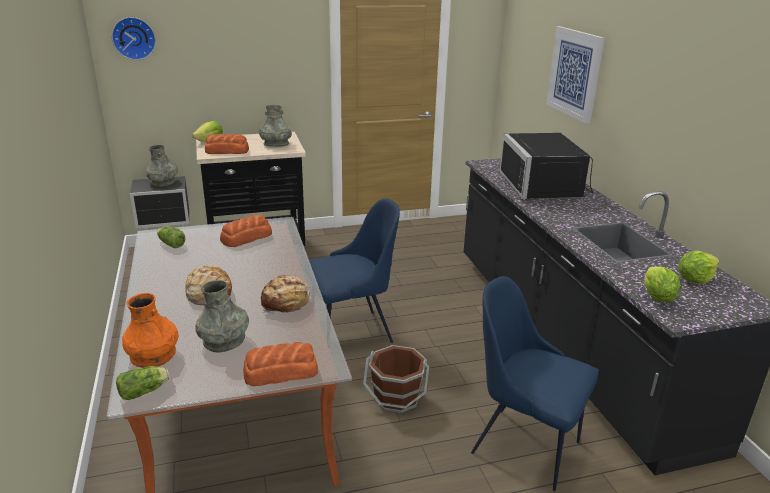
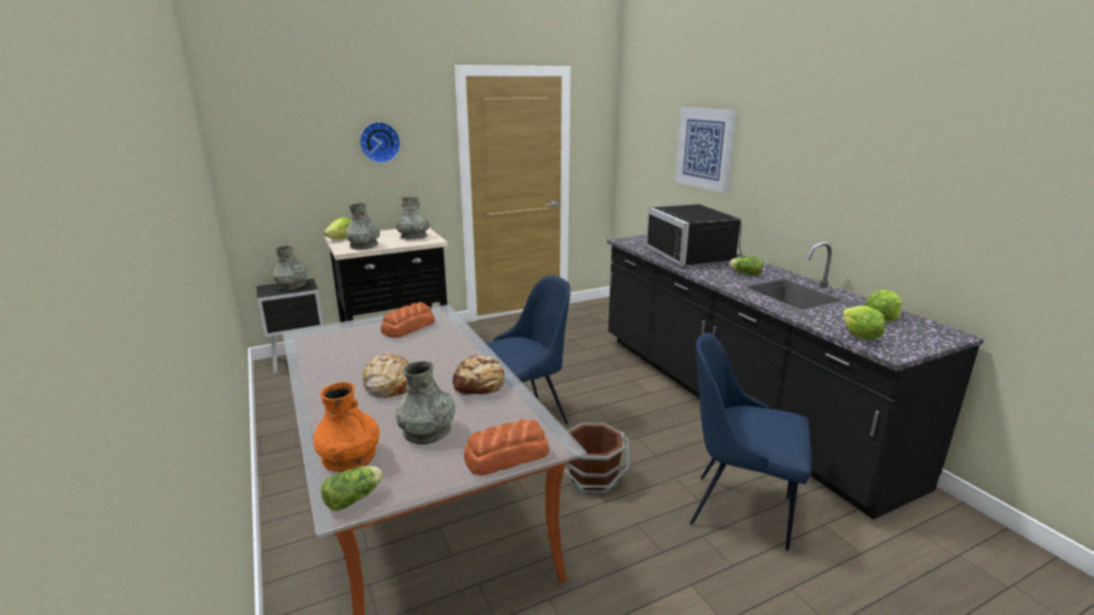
camera: 10 degrees left, 5 degrees down
wall clock [112,17,156,60] -> wall clock moved to [360,122,400,163]
lettuce [157,226,186,248] -> lettuce moved to [729,256,763,276]
bread [205,134,249,154] -> grey vase [345,203,380,250]

